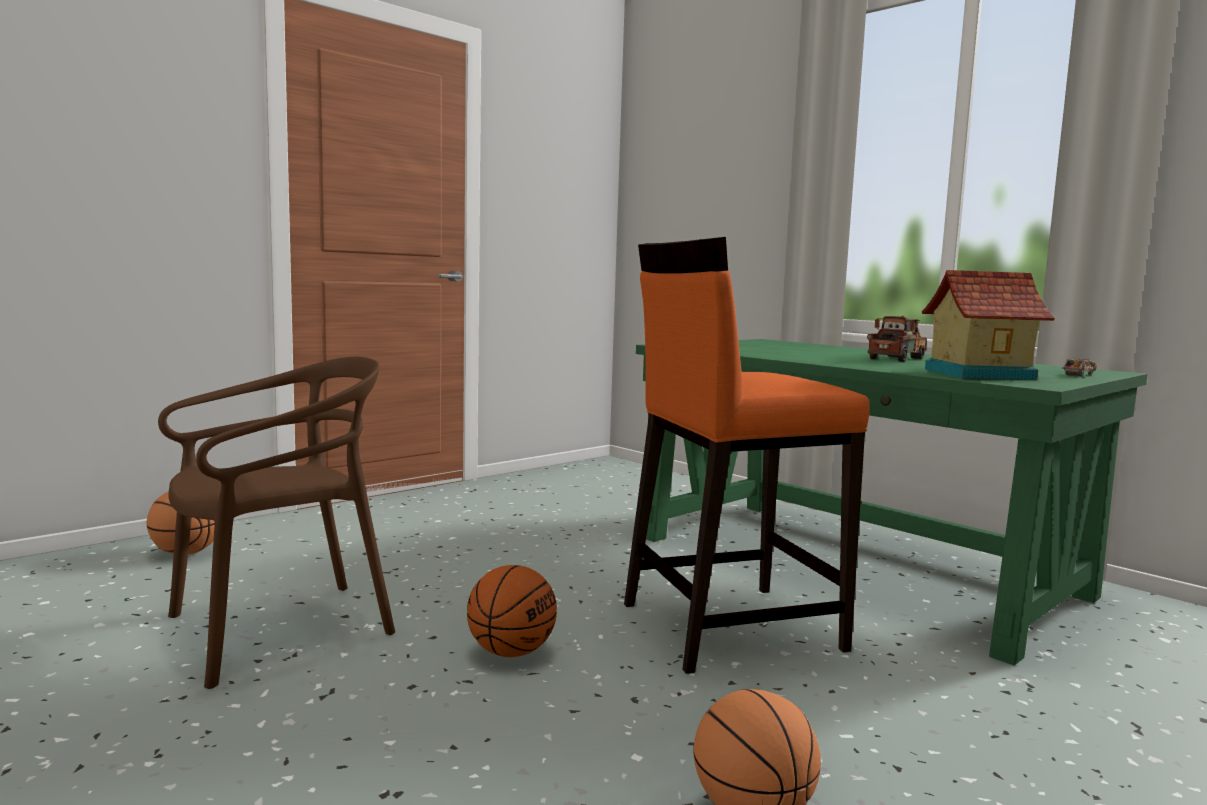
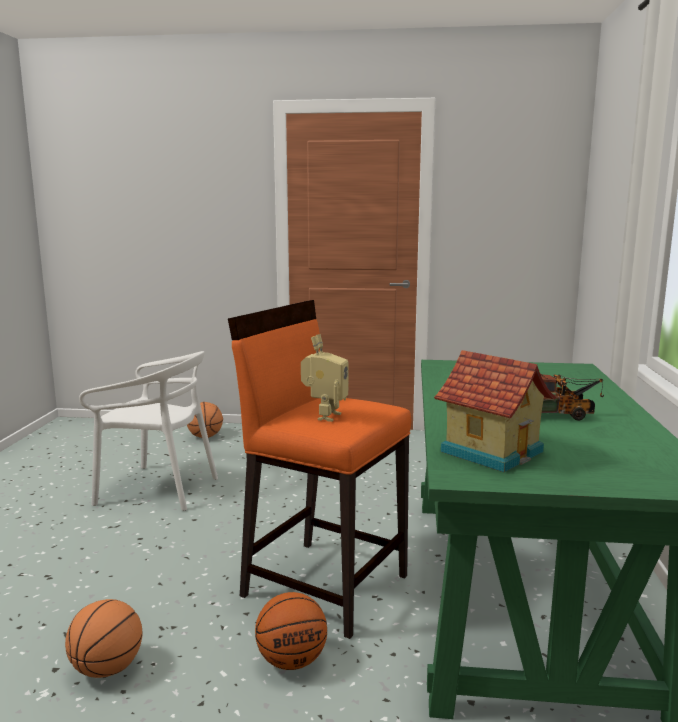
camera: 50 degrees right, 5 degrees up
brown chair [158,357,395,689] -> white chair [79,351,218,511]
basketball [467,565,557,657] -> basketball moved to [255,592,327,670]
toy car [1062,358,1097,376] -> none
none -> toy robot [301,334,349,422]

